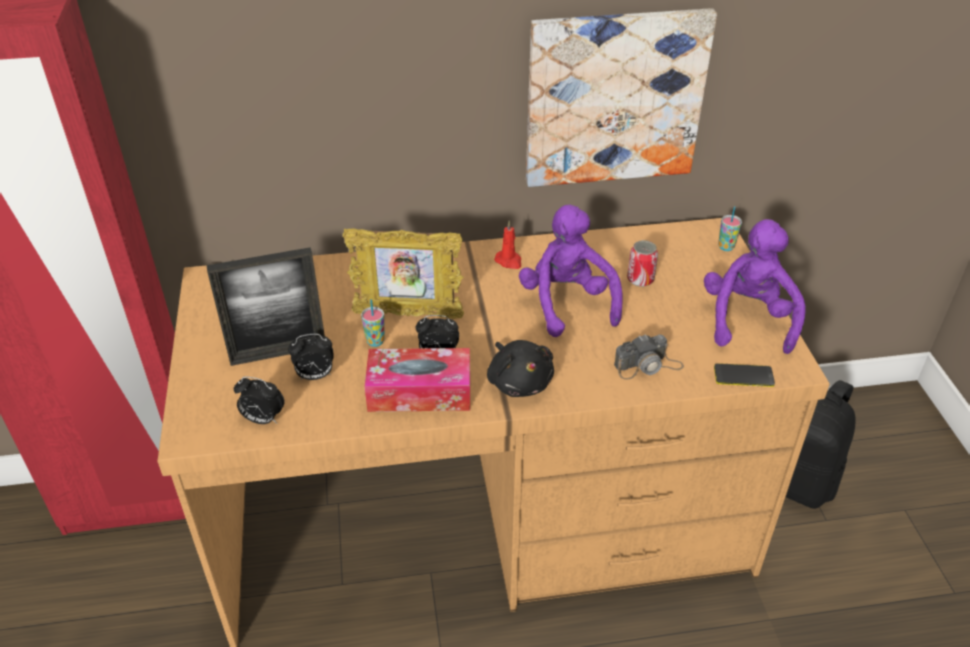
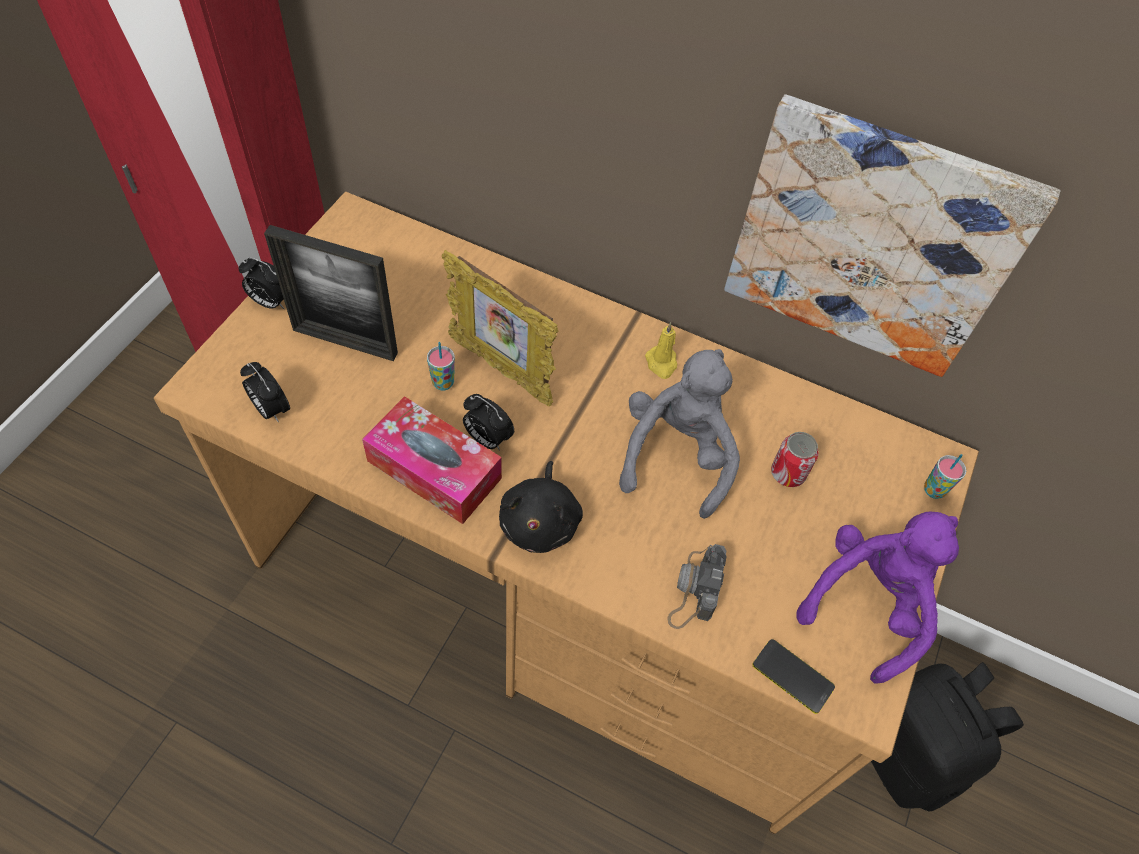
camera: 30 degrees right, 15 degrees up
alarm clock [288,334,334,380] -> alarm clock moved to [238,257,285,310]
red candle [494,221,522,269] -> yellow candle [645,322,677,379]
purple plush toy [519,205,623,337] -> grey plush toy [619,349,740,519]
camera [614,334,684,379] -> camera turned 90 degrees clockwise [667,544,727,629]

